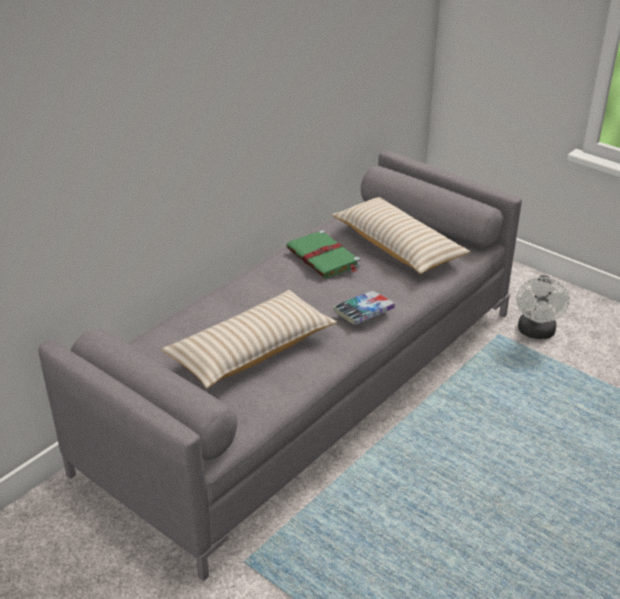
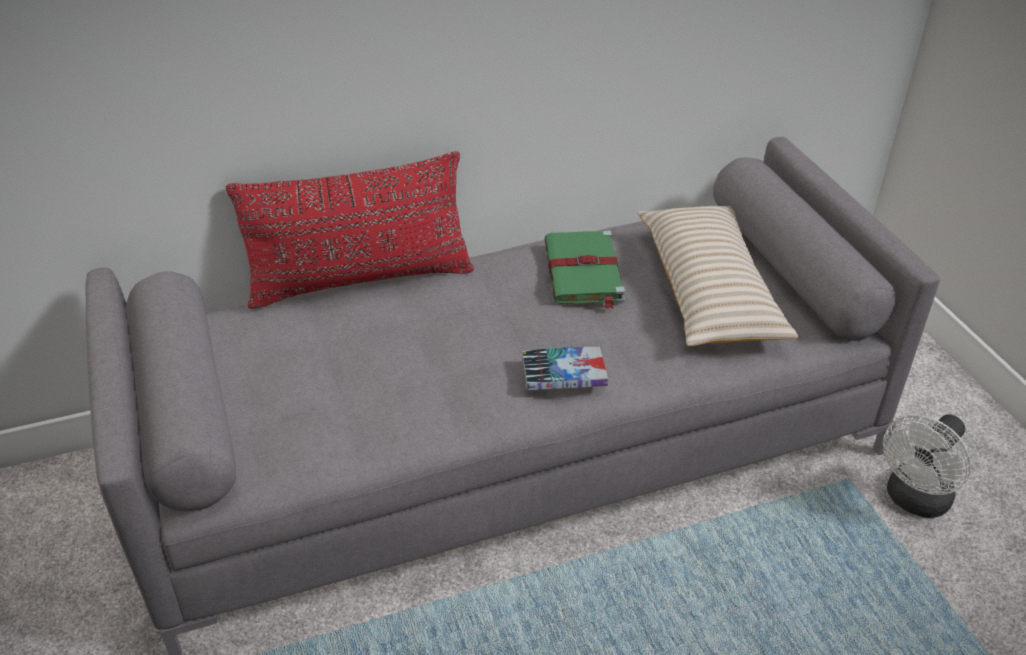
camera: 30 degrees right, 5 degrees up
beige pillow [162,290,337,388] -> none
none -> red pillow [226,151,474,309]

